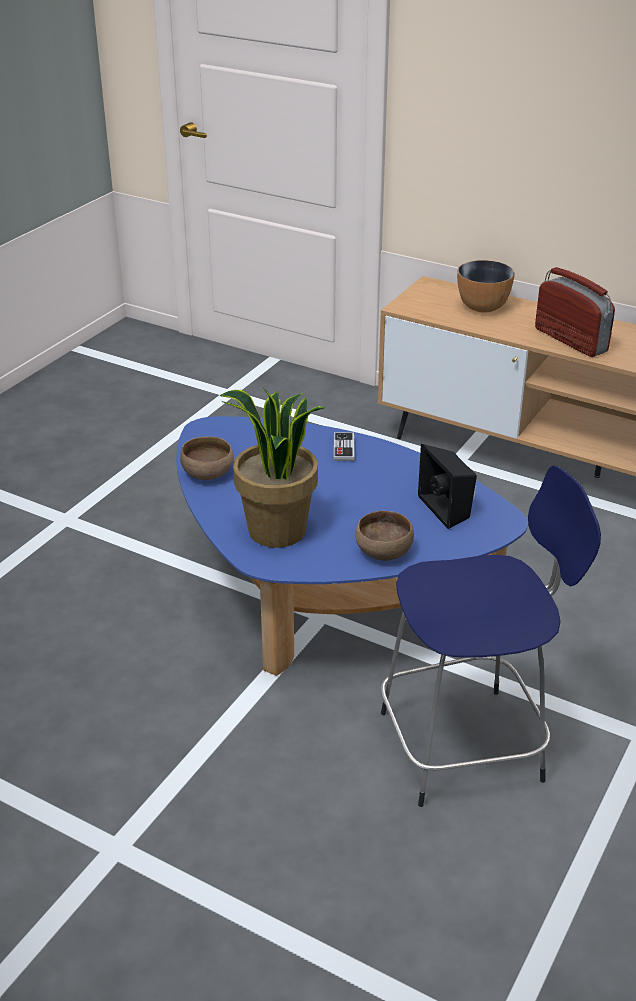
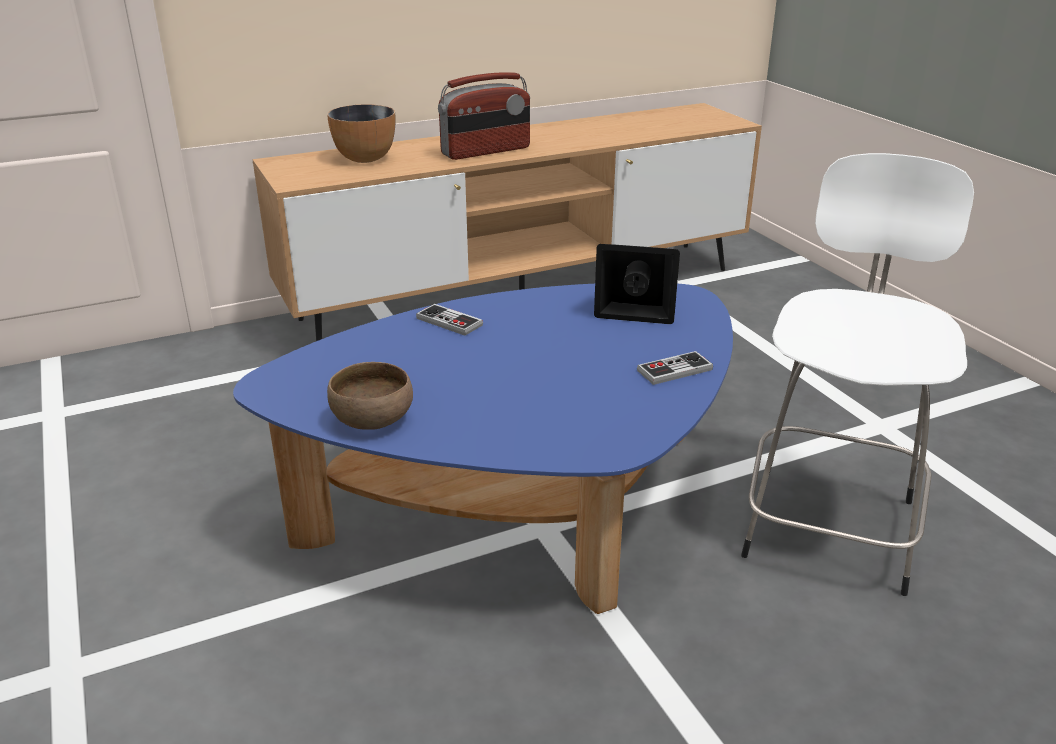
camera: 55 degrees left, 5 degrees down
potted plant [220,388,325,548] -> none
brown bowl [355,511,414,561] -> game controller [637,351,713,385]
blue stool [381,465,601,807] -> white stool [741,153,974,596]
radio [535,267,615,357] -> radio turned 150 degrees clockwise [438,72,530,160]

